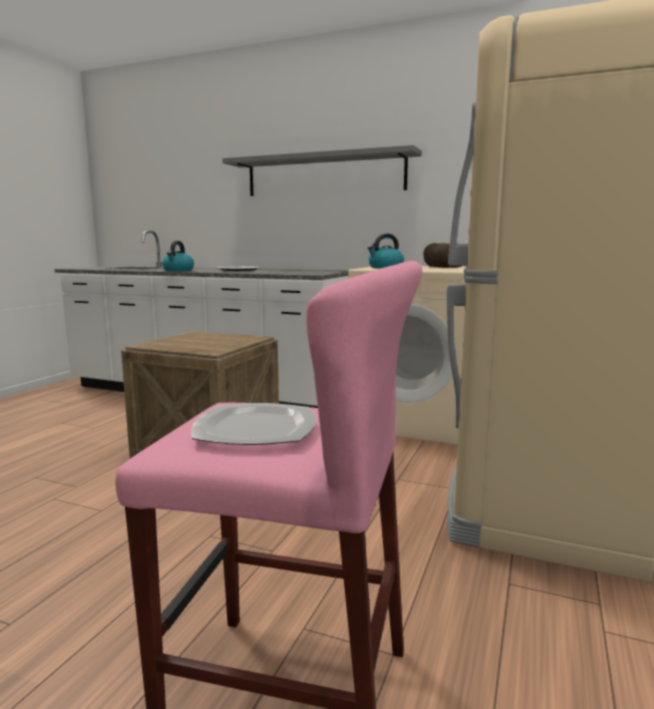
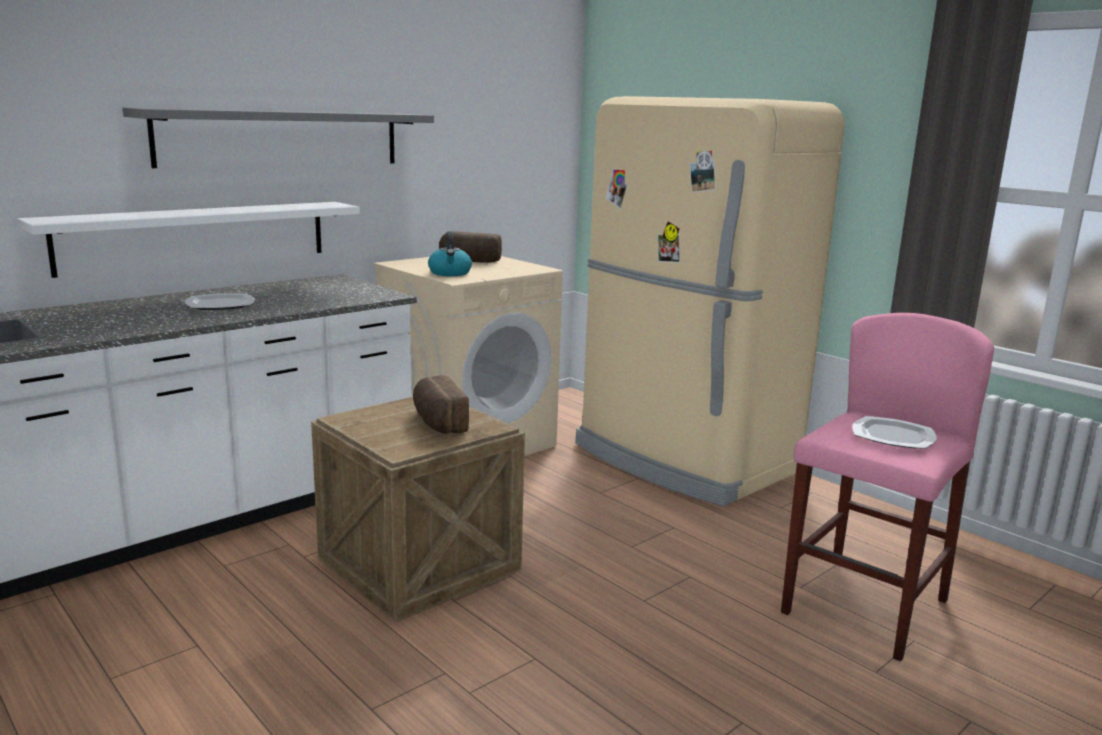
camera: 65 degrees left, 5 degrees up
kettle [162,241,194,271] -> none
none -> white shelf [17,202,360,278]
none -> bread [413,375,469,434]

